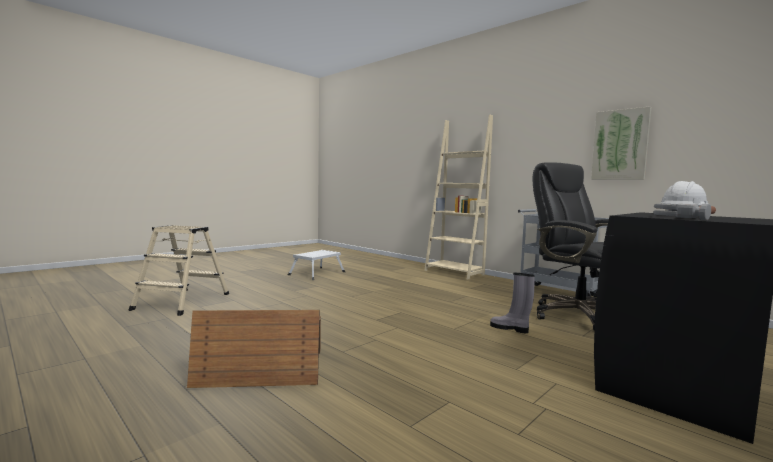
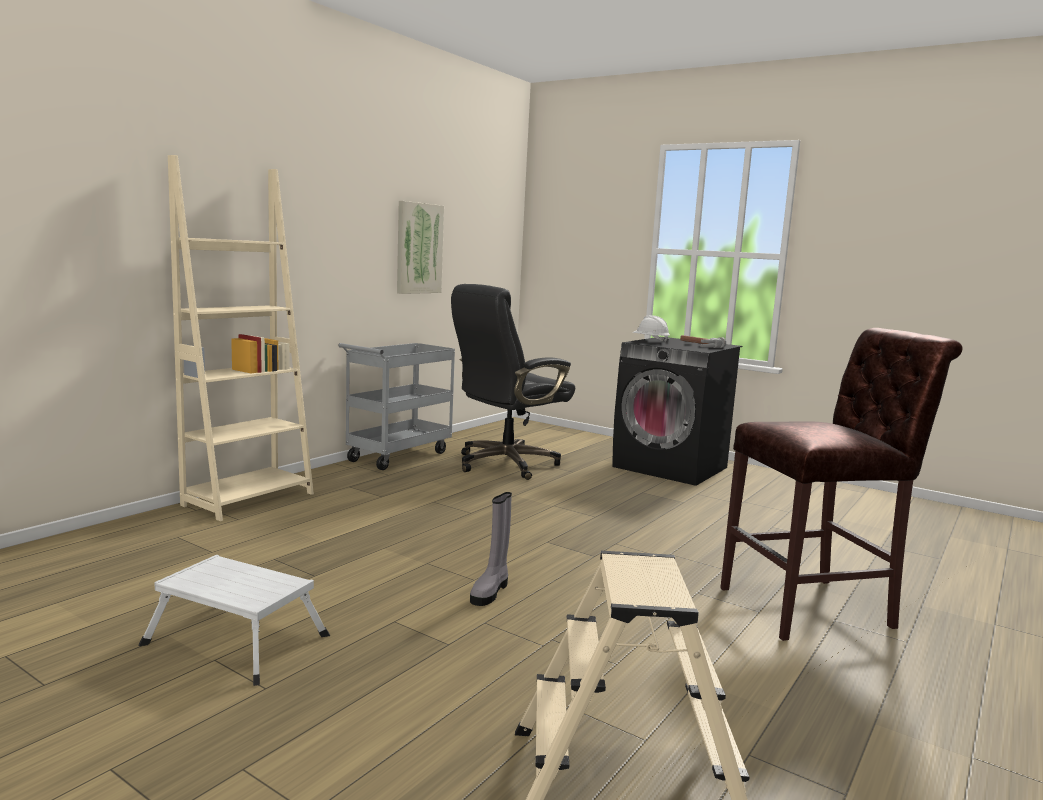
camera: 100 degrees left, 5 degrees up
crate [187,310,321,388] -> brown stool [720,328,963,641]
grey boot [490,273,535,333] -> grey boot moved to [470,492,512,606]

